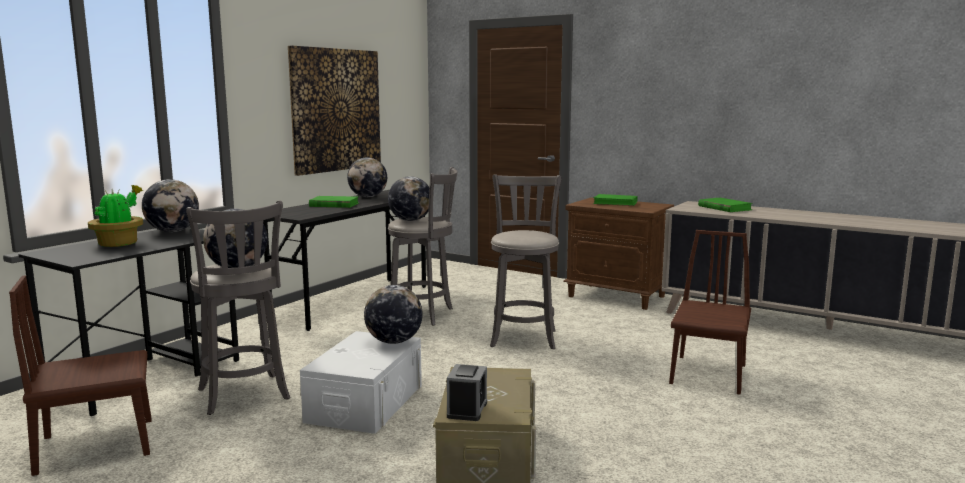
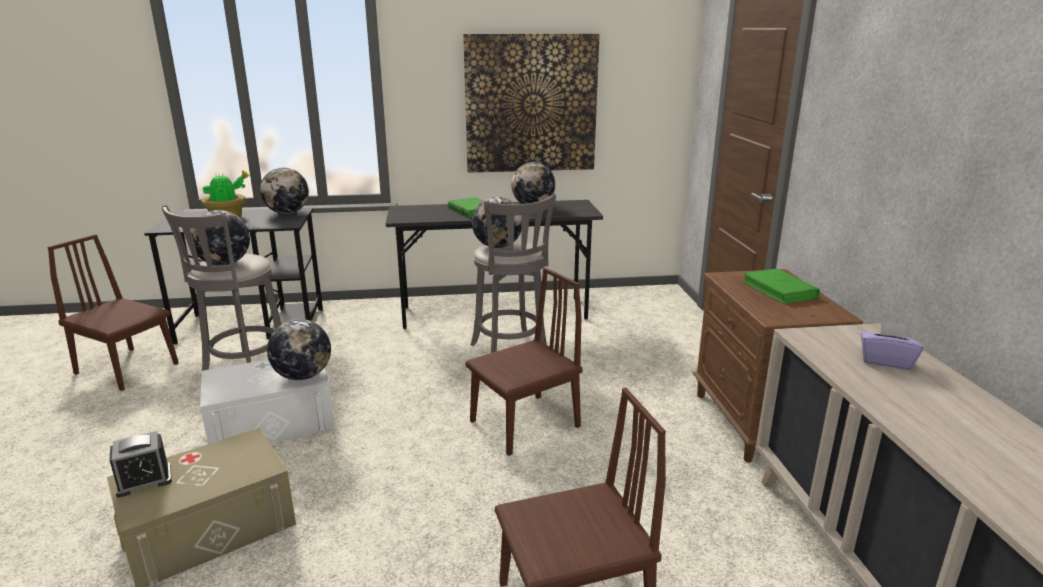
camera: 50 degrees right, 10 degrees up
grey stool [490,174,562,349] -> brown chair [465,267,583,456]
green book [698,198,753,212] -> purple tissue box [860,321,923,370]

